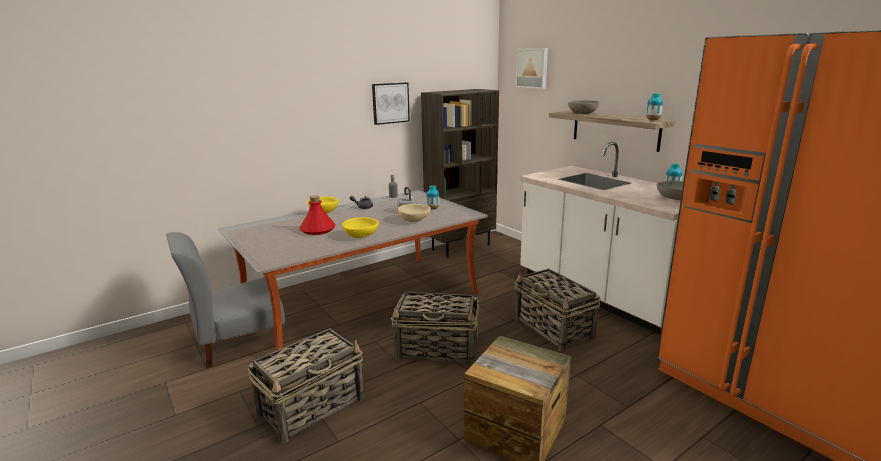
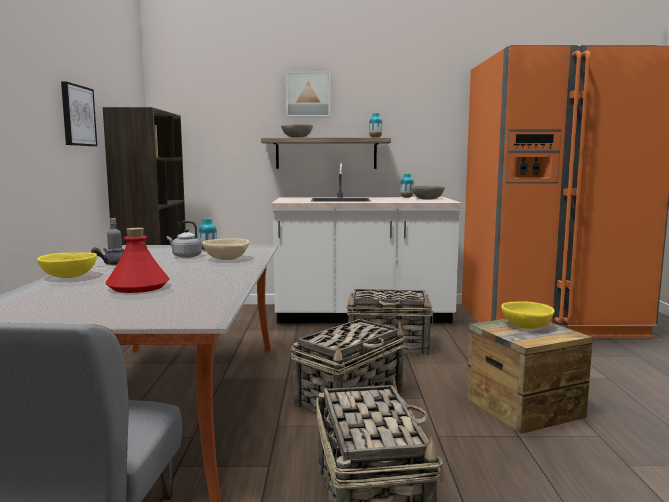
camera: 55 degrees left, 10 degrees down
yellow bowl [342,217,379,238] -> yellow bowl moved to [501,301,555,329]
picture [516,48,548,89] -> picture moved to [286,71,330,117]

